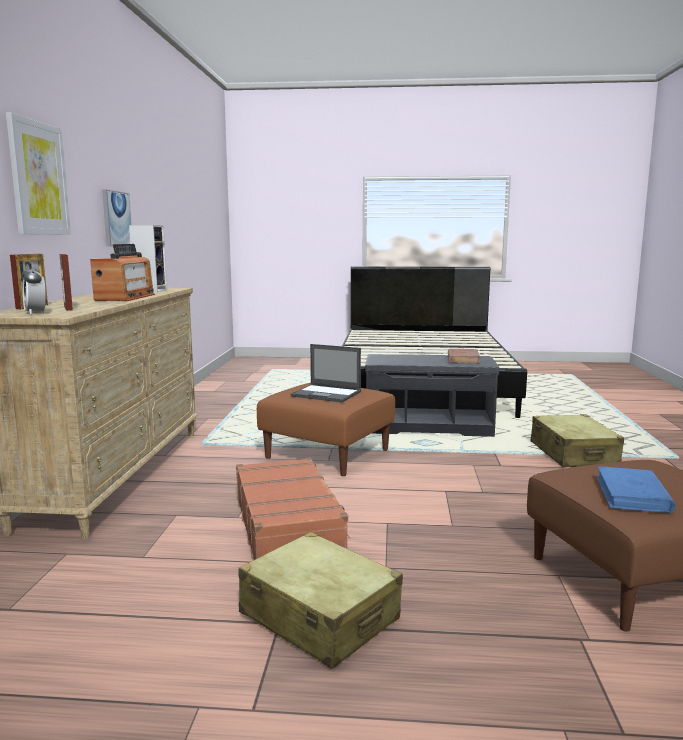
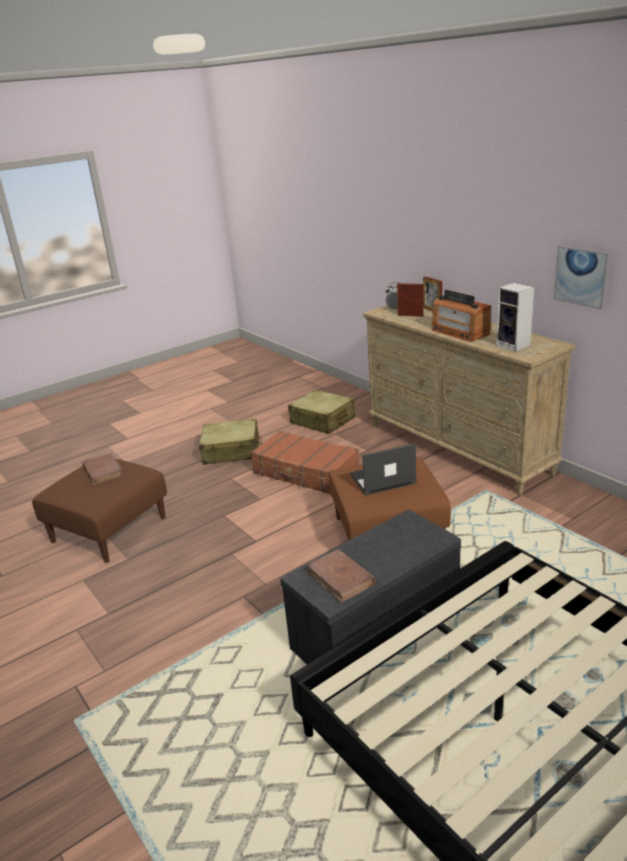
camera: 140 degrees right, 15 degrees up
picture [6,113,71,235] -> none
beige suitcase [531,414,624,467] -> beige suitcase moved to [288,390,356,434]
blue book [597,466,675,513] -> brown book [82,453,124,485]

